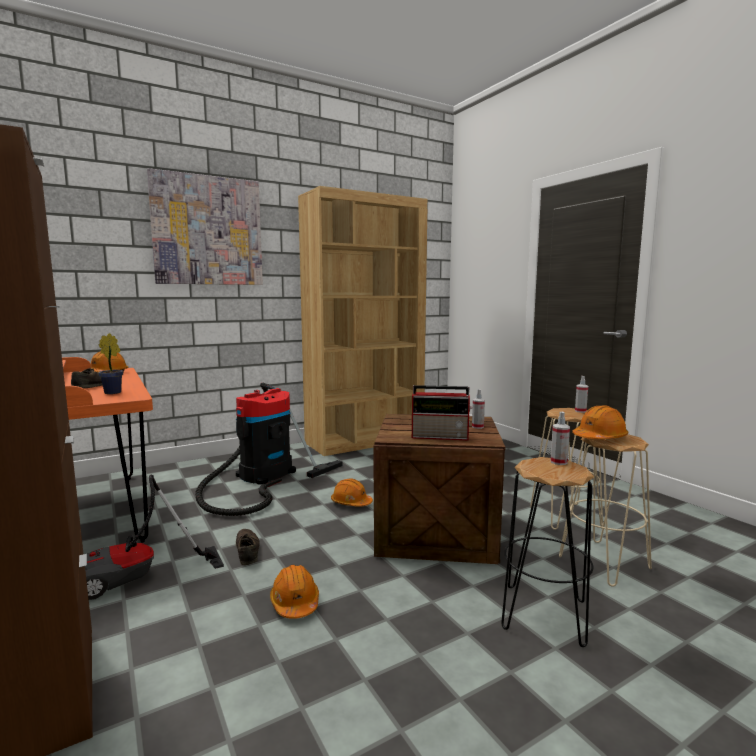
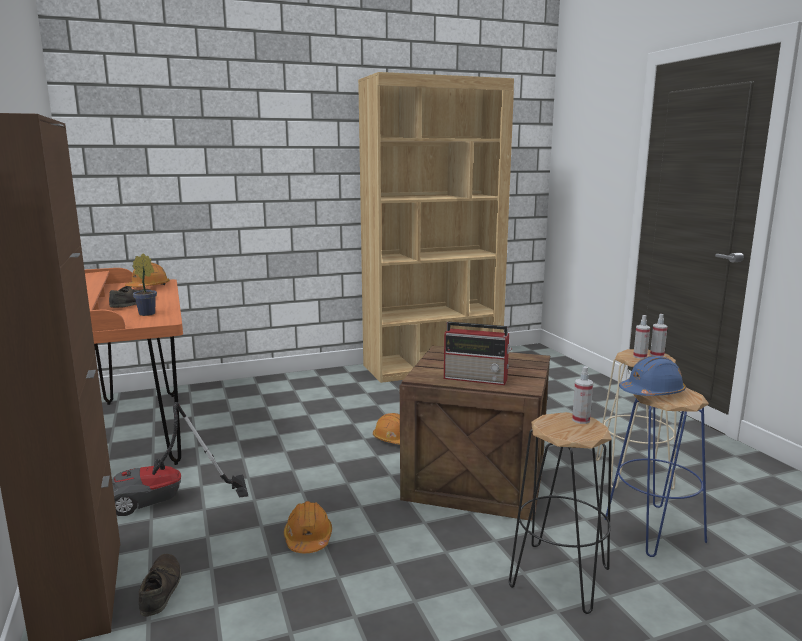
camera: 10 degrees right, 5 degrees up
picture [147,168,263,285] -> none
vacuum cleaner [195,383,343,516] -> none
brown shoe [236,529,260,565] -> brown shoe moved to [139,554,181,616]
spray bottle [472,389,485,429] -> spray bottle moved to [633,315,650,359]
beige stool [559,434,652,587] -> blue stool [605,388,709,557]
orange hard hat [572,405,628,439] -> blue hard hat [619,356,686,396]

